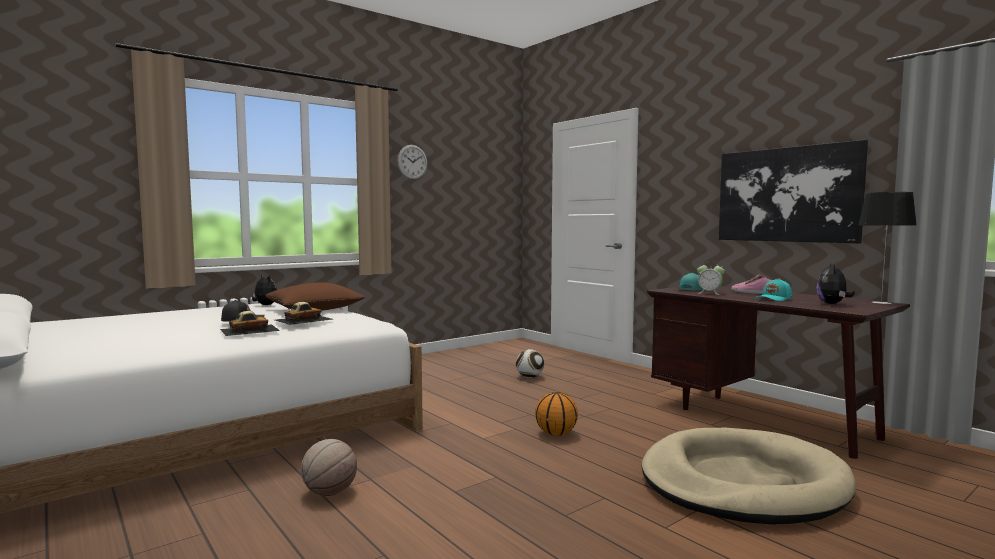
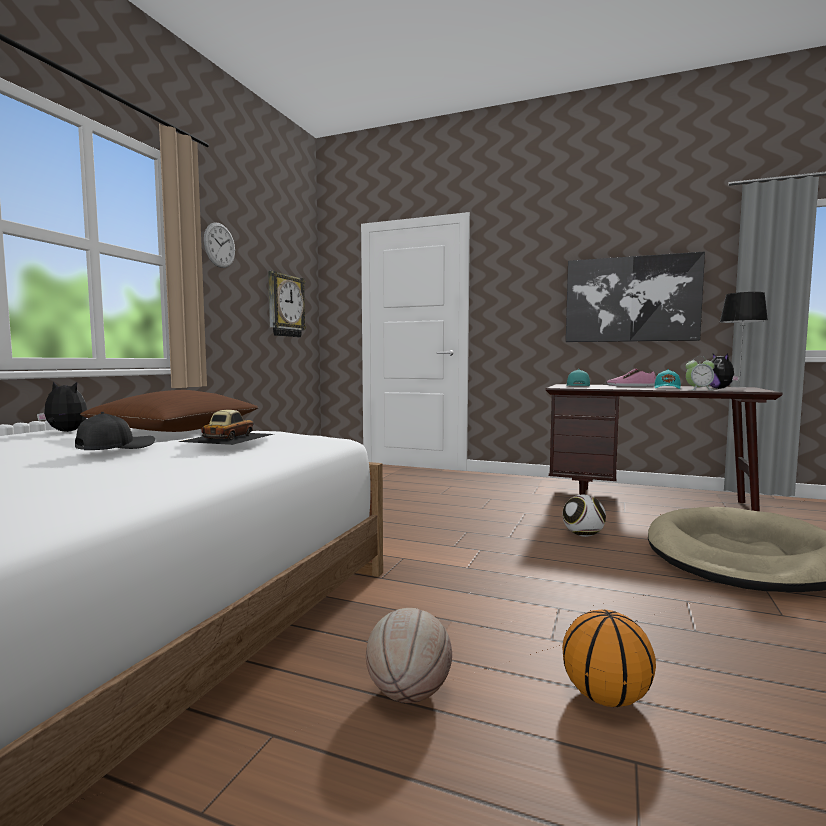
camera: 30 degrees left, 0 degrees up
toy car [220,311,280,336] -> none
football [516,349,544,378] -> football moved to [563,495,606,537]
basketball [535,392,578,436] -> basketball moved to [562,610,656,707]
alarm clock [697,261,725,295] -> alarm clock moved to [686,356,714,390]
none -> wall clock [268,271,306,337]

